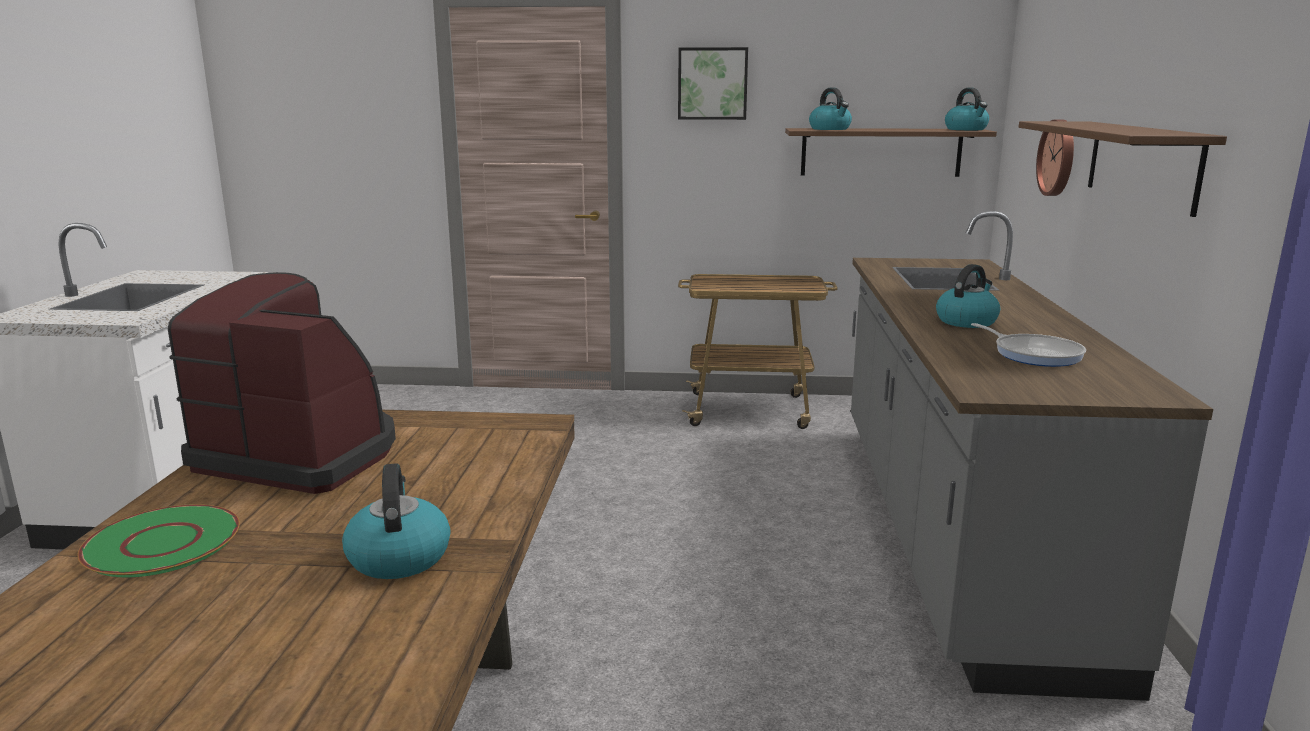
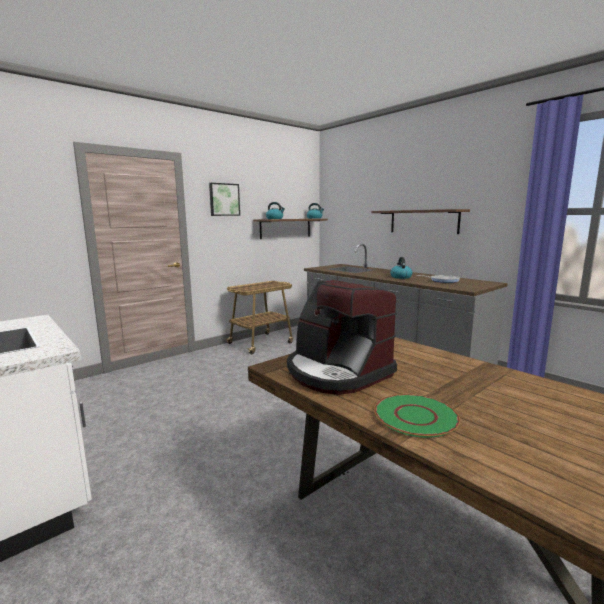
camera: 45 degrees left, 5 degrees down
coffee machine [168,272,396,494] -> coffee machine turned 105 degrees counterclockwise [287,280,397,395]
kettle [342,463,450,579] -> none
wall clock [1036,120,1074,196] -> none

